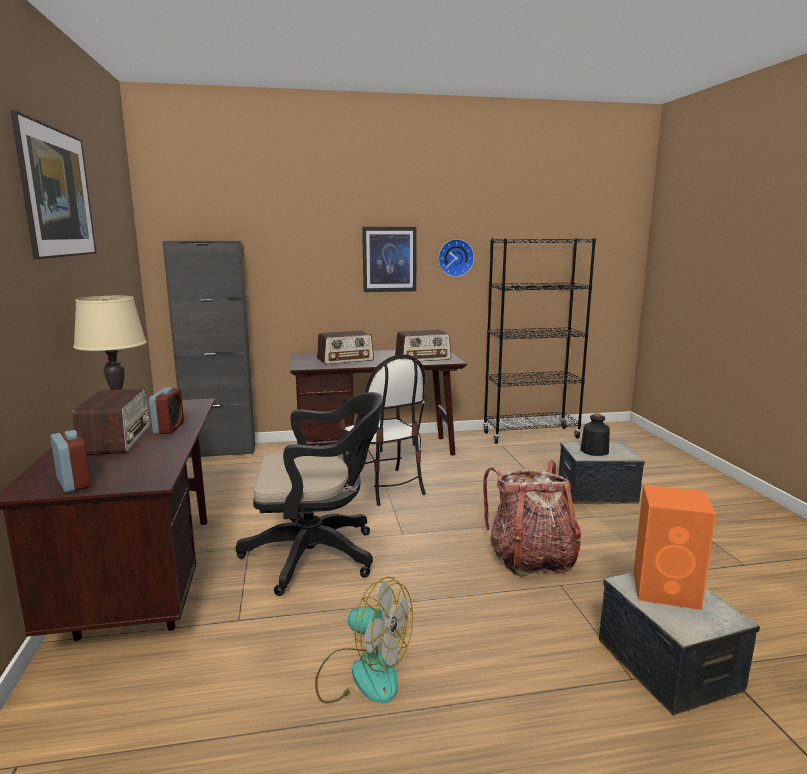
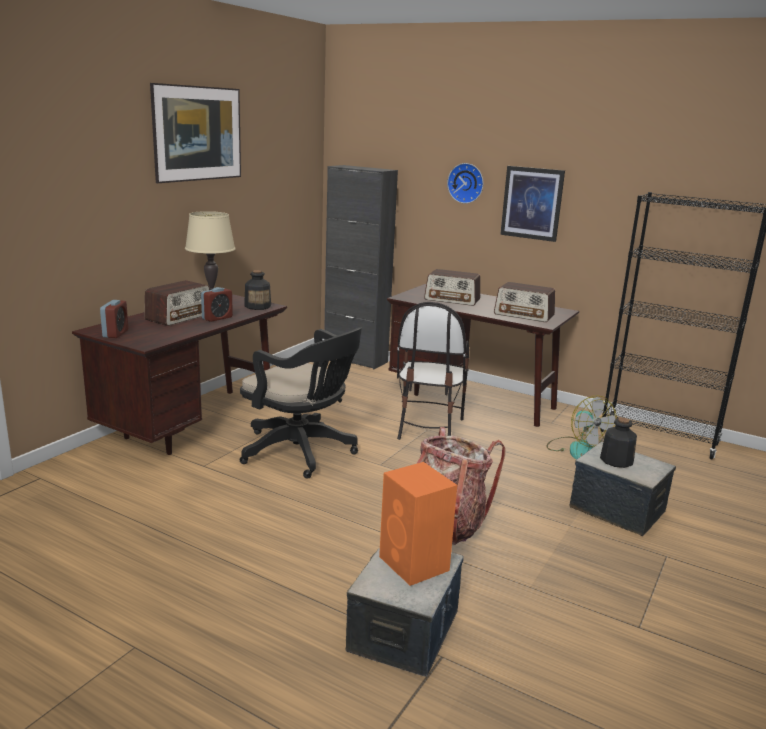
camera: 40 degrees right, 5 degrees up
fan [315,577,413,704] -> fan moved to [546,395,617,459]
wall clock [438,239,474,277] -> wall clock moved to [447,163,483,204]
none -> bottle [244,270,271,310]

